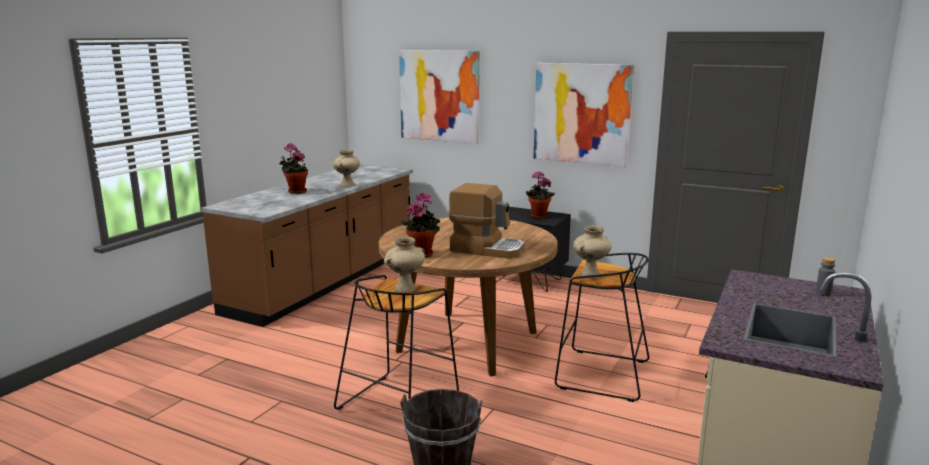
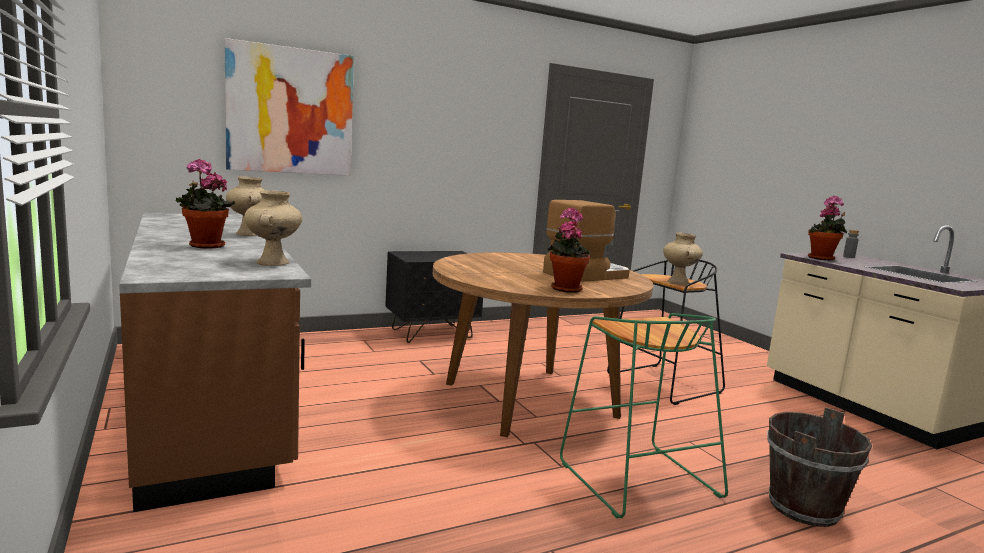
camera: 55 degrees left, 5 degrees down
black stool [334,275,459,410] -> green stool [560,313,728,518]
beige vase [384,237,425,293] -> beige vase moved to [244,190,302,266]
potted plant [526,171,555,219] -> potted plant moved to [808,195,847,261]
picture [534,63,634,167] -> none

